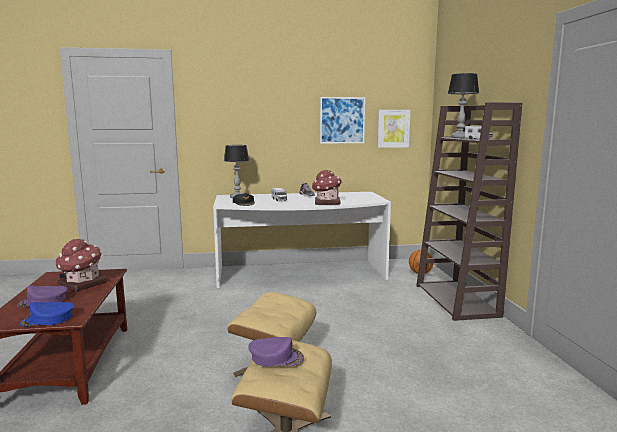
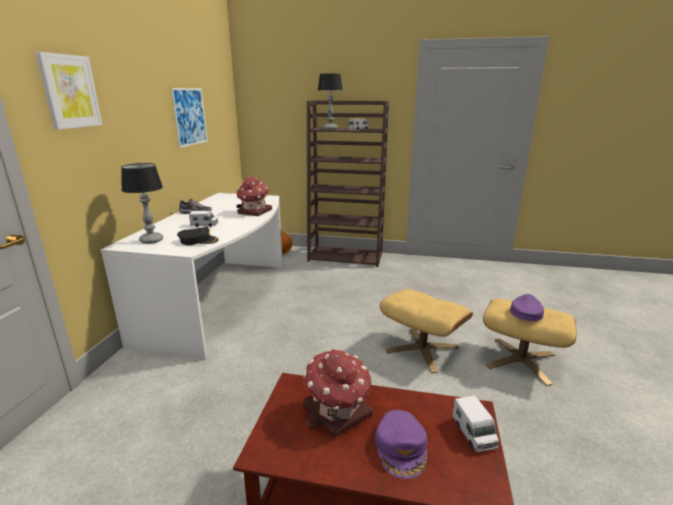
camera: 70 degrees left, 10 degrees up
blue cap [19,302,75,327] -> toy truck [452,396,499,453]
picture [377,110,411,148] -> picture moved to [35,52,102,130]

